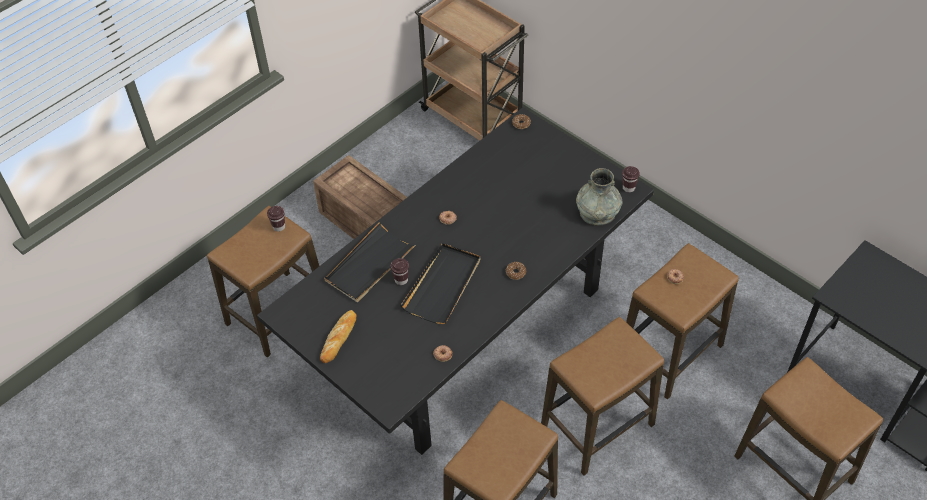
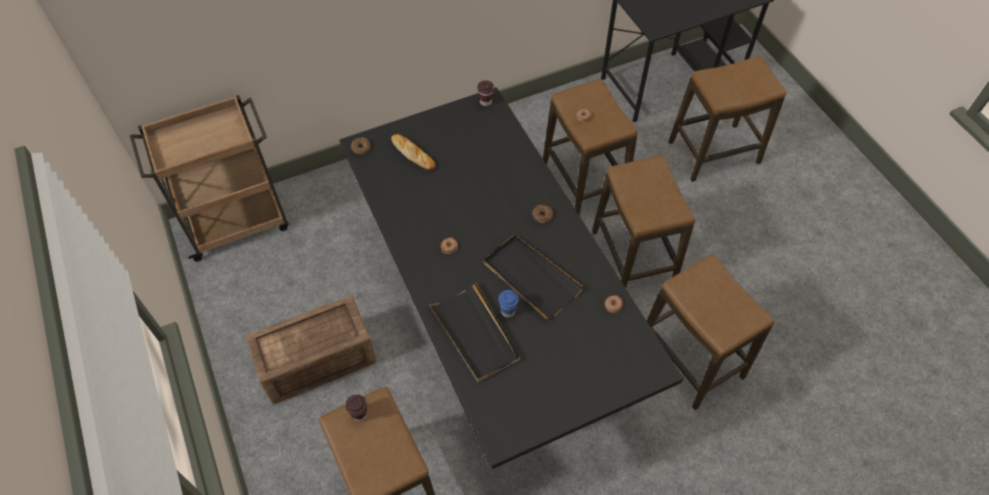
camera: 70 degrees left, 5 degrees up
bread [320,310,357,363] -> bread moved to [391,134,435,170]
brown cup [391,258,409,285] -> blue cup [498,290,519,317]
grey vase [576,168,622,226] -> none

